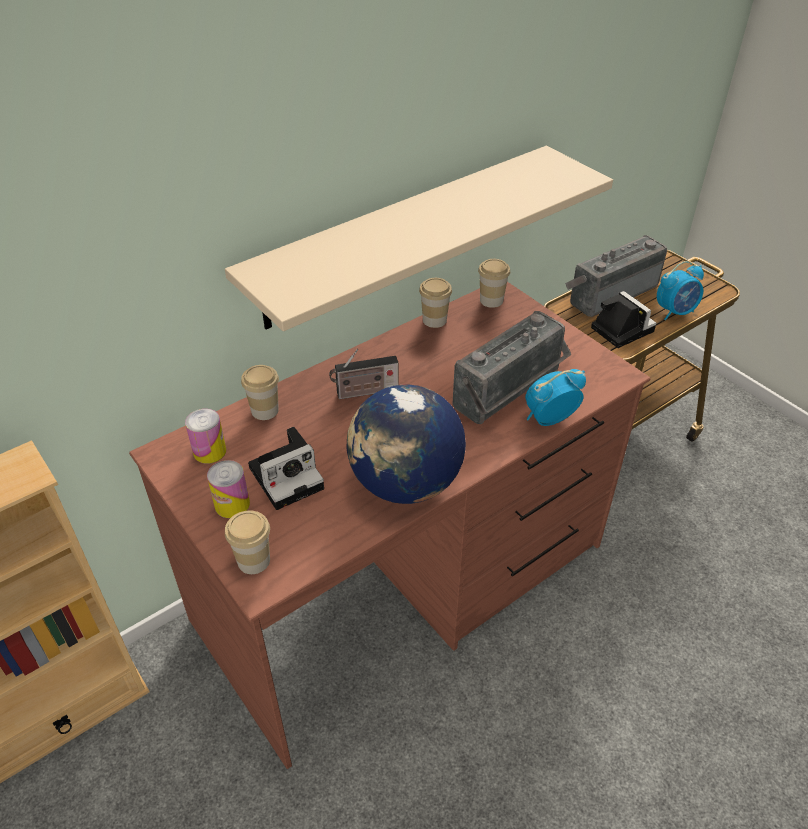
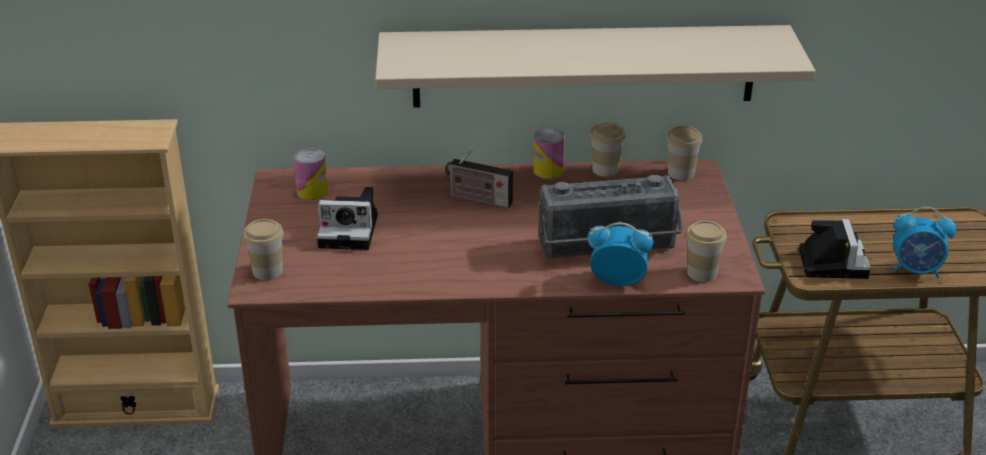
camera: 35 degrees right, 10 degrees down
can [207,460,250,518] -> can moved to [534,128,565,179]
cup [241,365,279,420] -> cup moved to [686,221,727,282]
globe [347,385,466,504] -> none
radio [565,235,667,317] -> none

